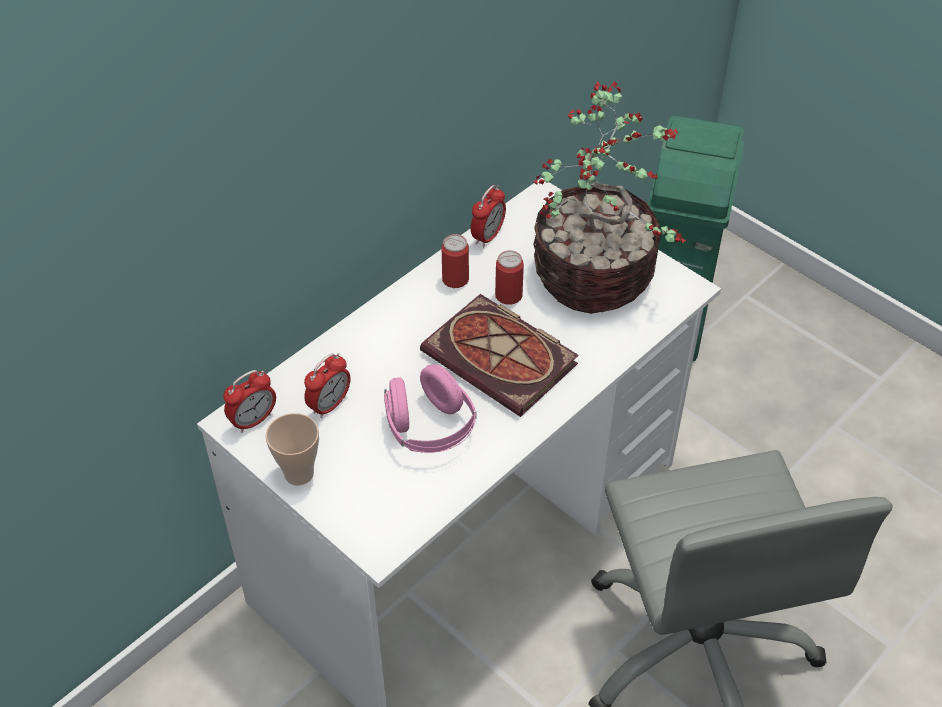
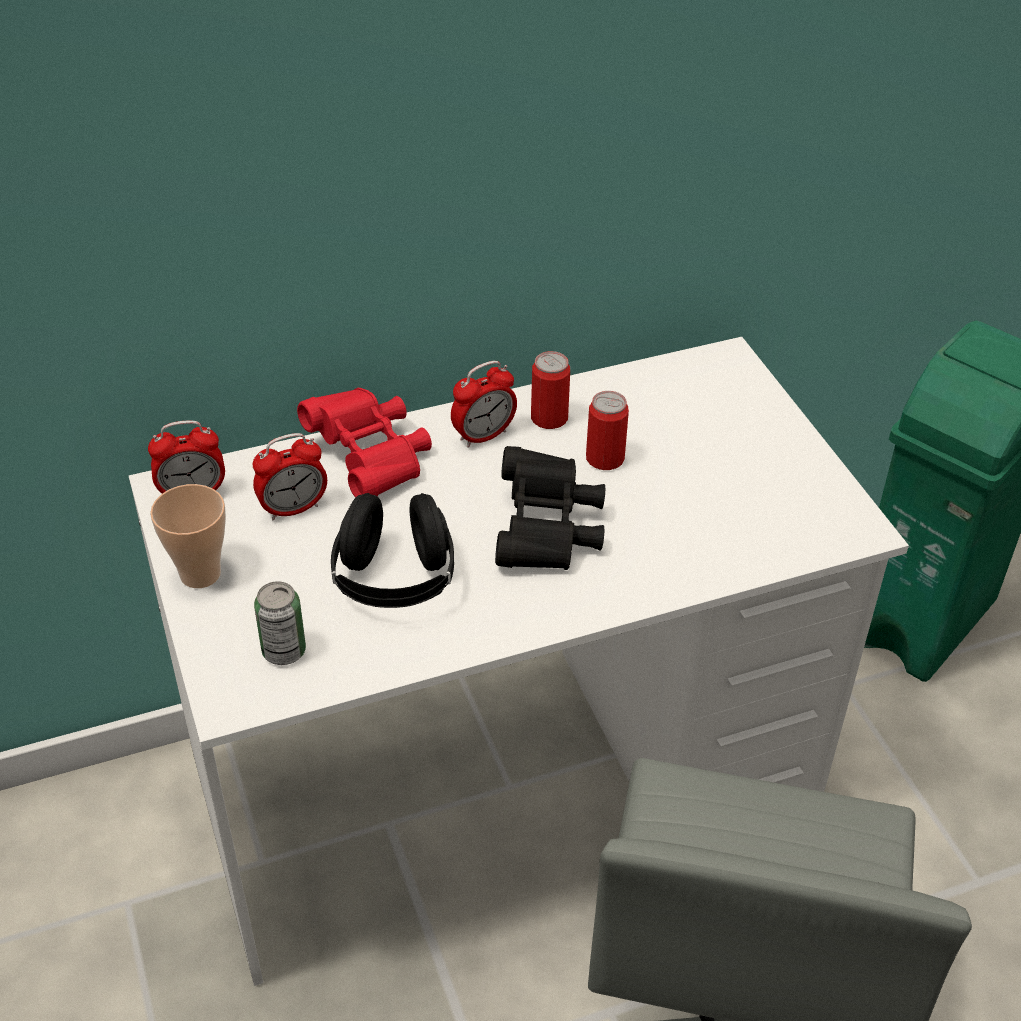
camera: 25 degrees right, 5 degrees down
pink headphones [384,364,477,453] -> black headphones [331,493,454,608]
book [420,294,579,417] -> black binoculars [495,446,605,570]
alarm clock [471,185,506,247] -> alarm clock moved to [451,361,517,448]
potted plant [533,81,686,314] -> none
none -> can [254,581,306,665]
none -> red binoculars [297,388,432,498]

